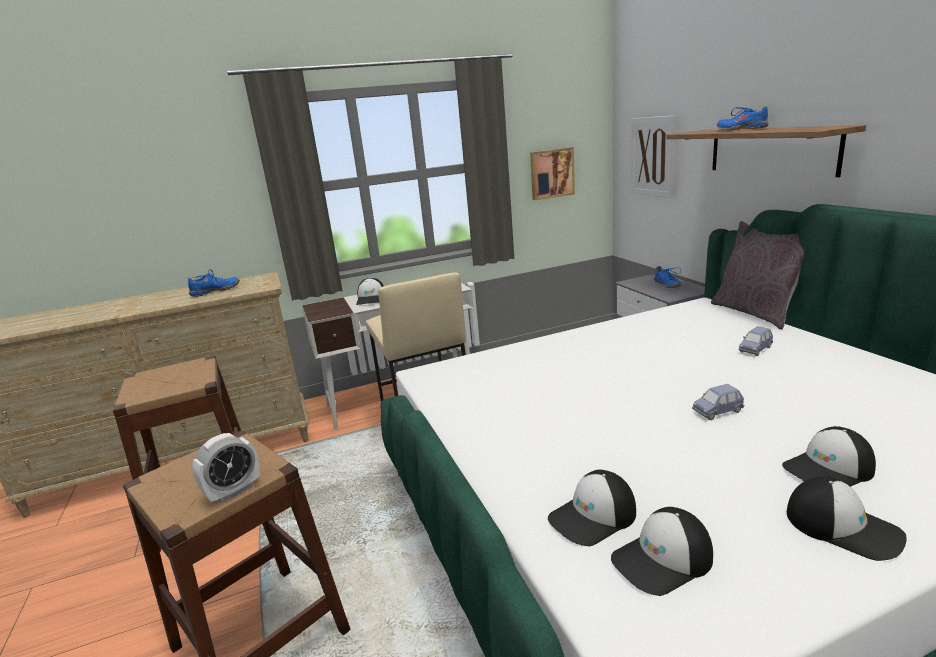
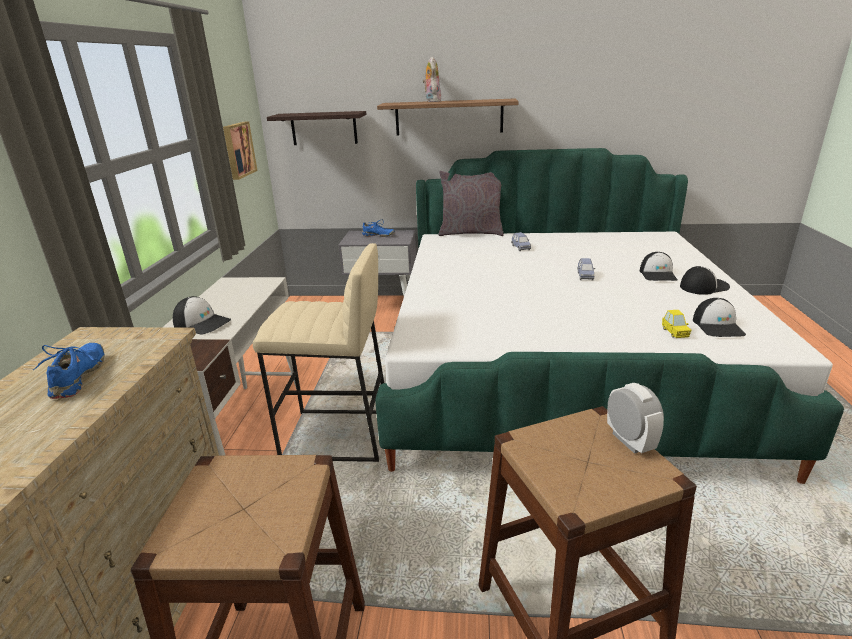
camera: 65 degrees left, 5 degrees up
cap [548,470,636,546] -> yellow toy car [662,310,692,338]
picture [631,115,676,198] -> shelf [267,111,367,145]
blue shoe [717,107,769,130] -> plush toy [423,57,441,102]

